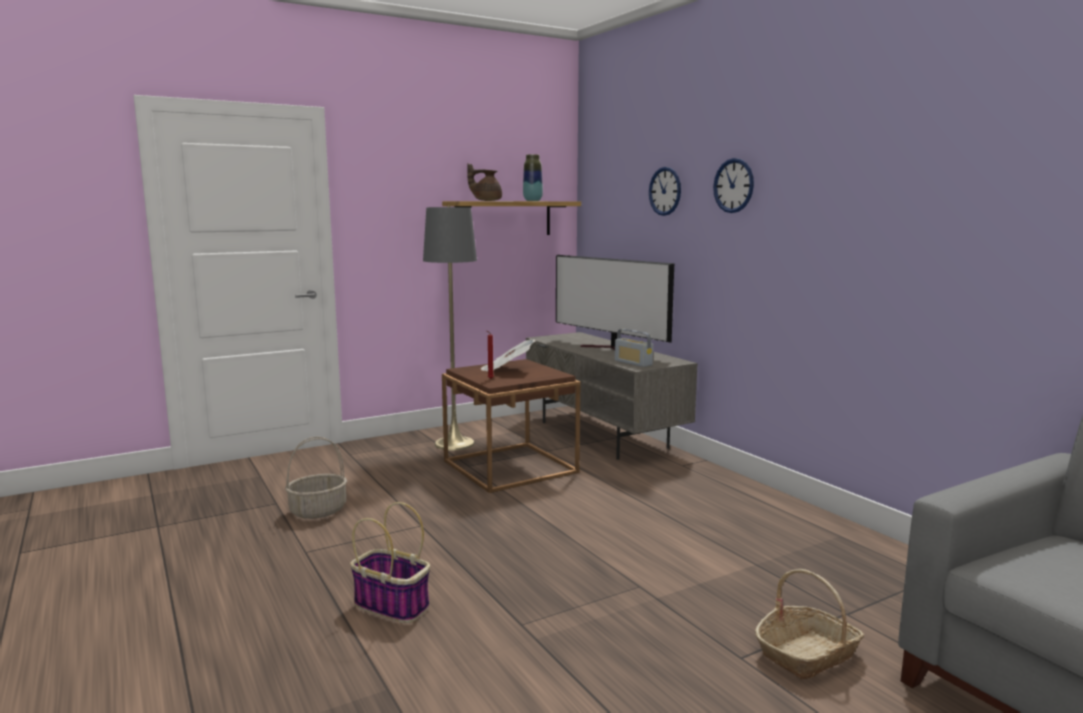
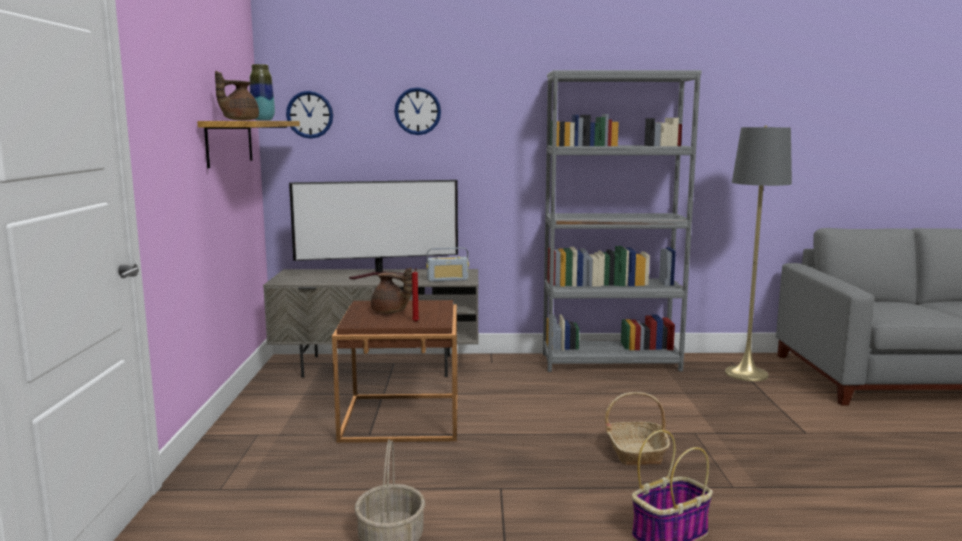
camera: 60 degrees left, 0 degrees up
grey floor lamp [423,205,477,450] -> grey floor lamp moved to [725,126,792,381]
newspaper [481,339,535,372] -> brown teapot [371,267,412,314]
wall clock [713,158,754,213] -> wall clock moved to [286,91,333,139]
basket [755,569,864,680] -> basket moved to [605,392,670,465]
none -> grey bookcase [543,70,702,372]

